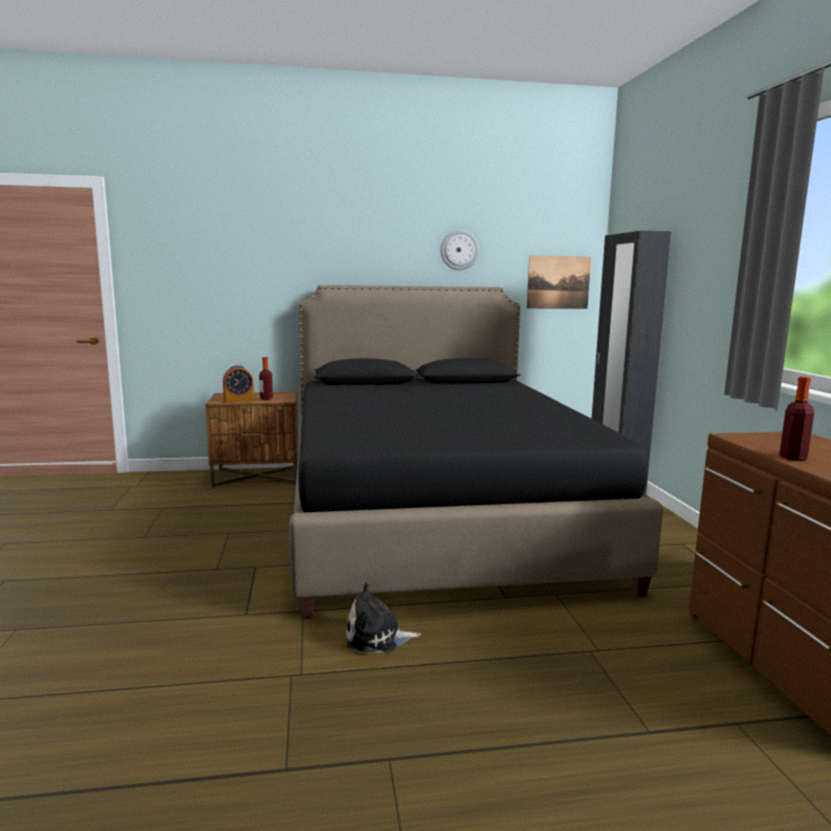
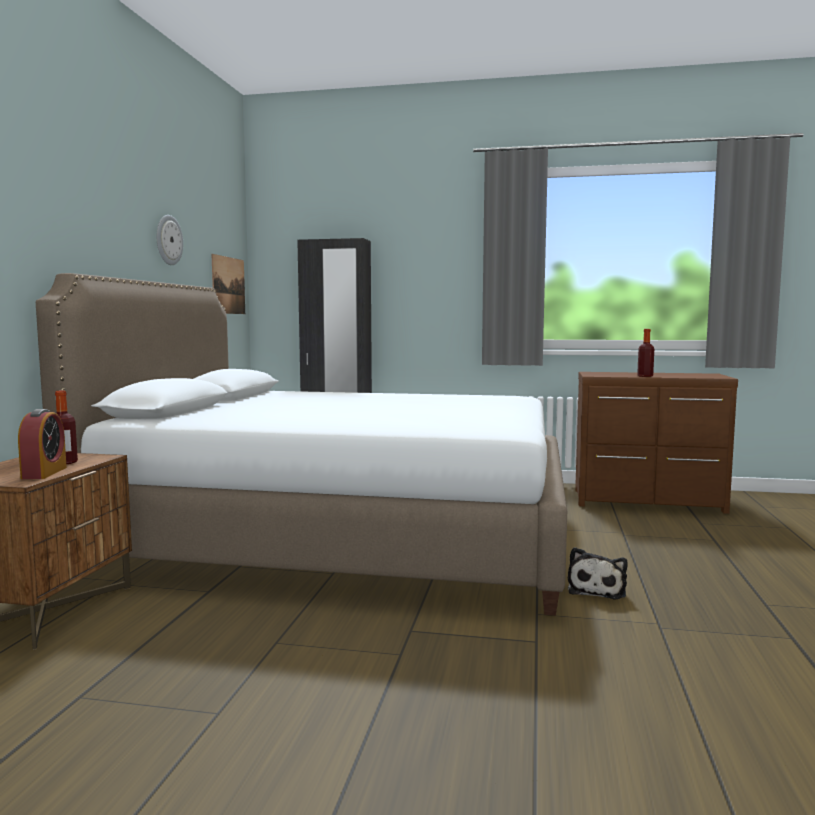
camera: 70 degrees left, 5 degrees down
black bed [289,285,663,619] -> white bed [36,273,567,616]

